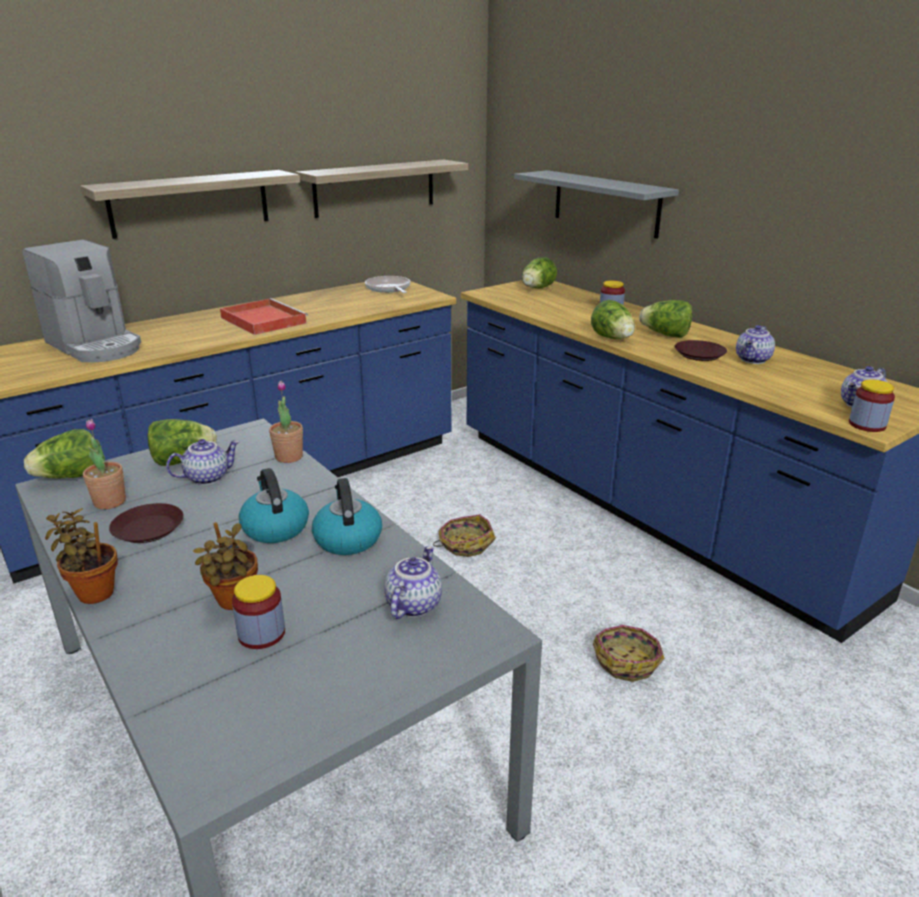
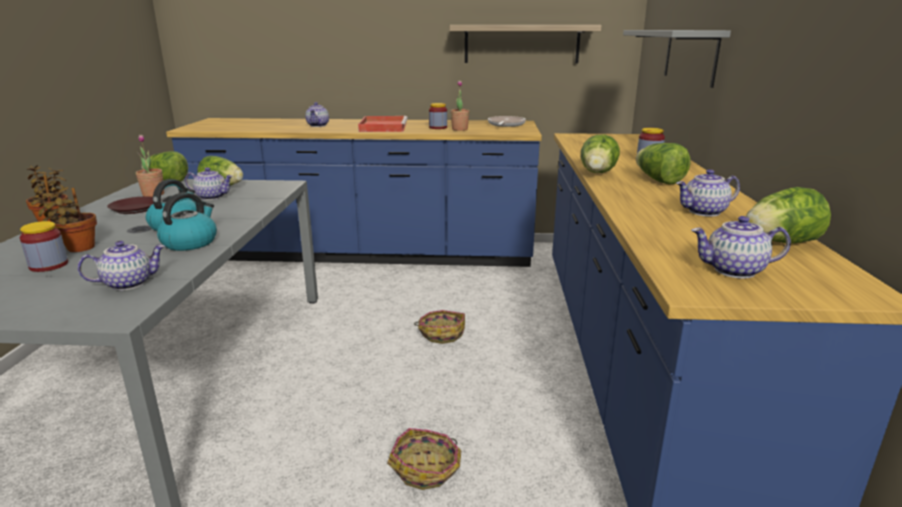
camera: 40 degrees right, 5 degrees down
coffee machine [22,240,141,362] -> none
shelf [80,170,300,239] -> none
potted plant [269,381,303,463] -> potted plant moved to [451,80,469,131]
lettuce [522,257,557,289] -> lettuce moved to [746,187,831,244]
brown plate [675,340,727,361] -> none
jar [849,379,895,432] -> jar moved to [429,103,447,129]
none -> teapot [305,102,329,127]

